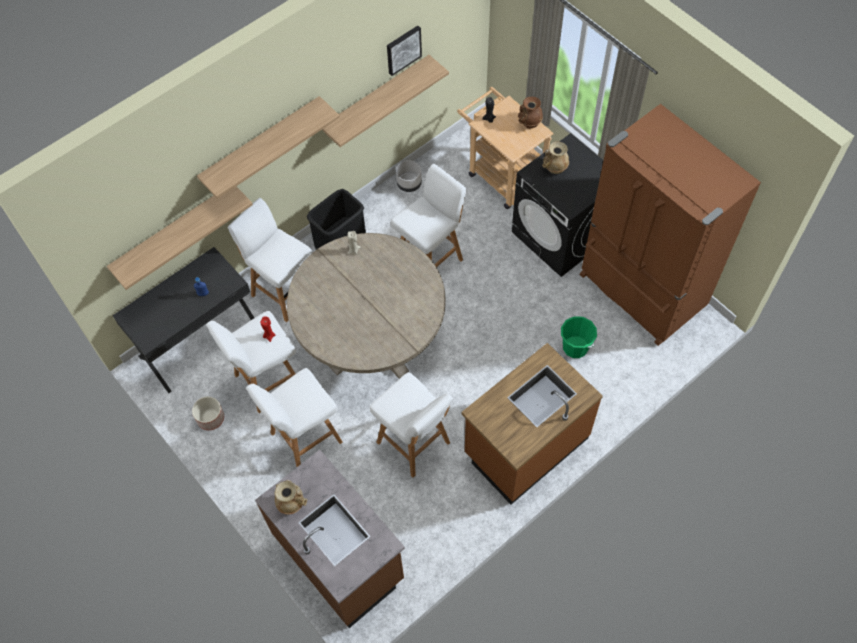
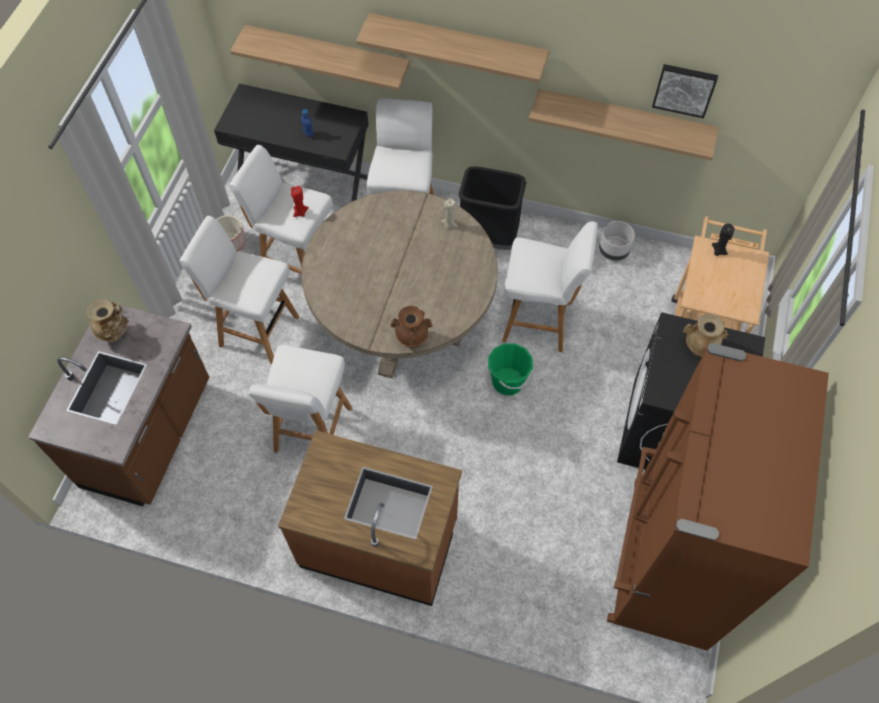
camera: 55 degrees right, 0 degrees up
brown vase [518,97,543,128] -> brown vase moved to [390,306,433,348]
green bucket [561,316,597,358] -> green bucket moved to [488,343,533,395]

